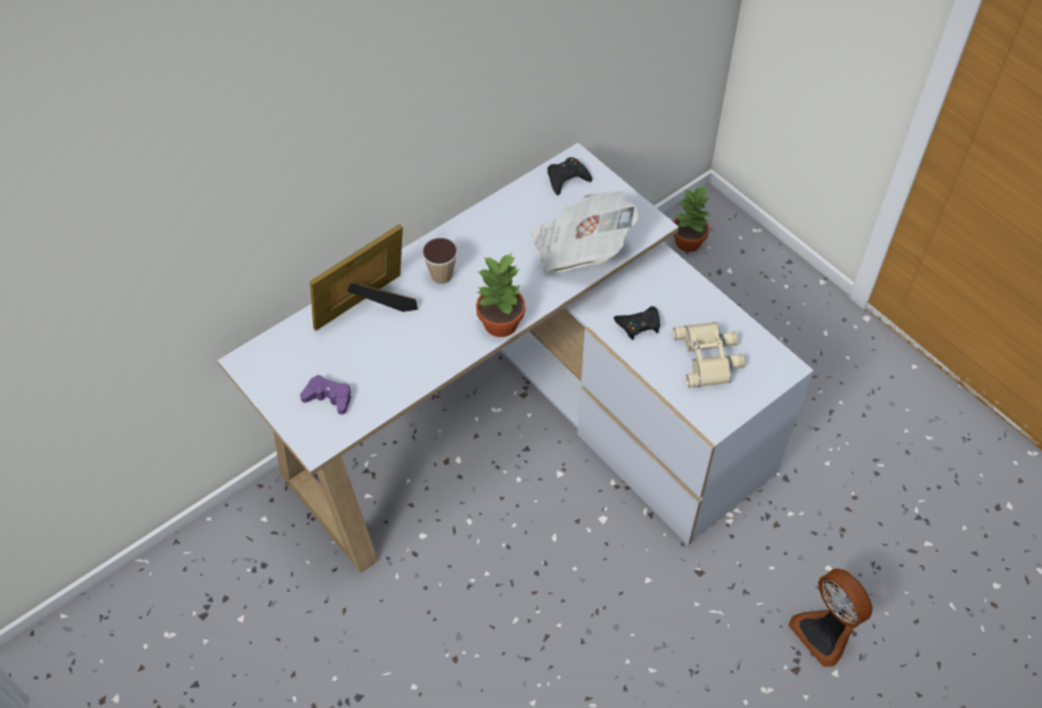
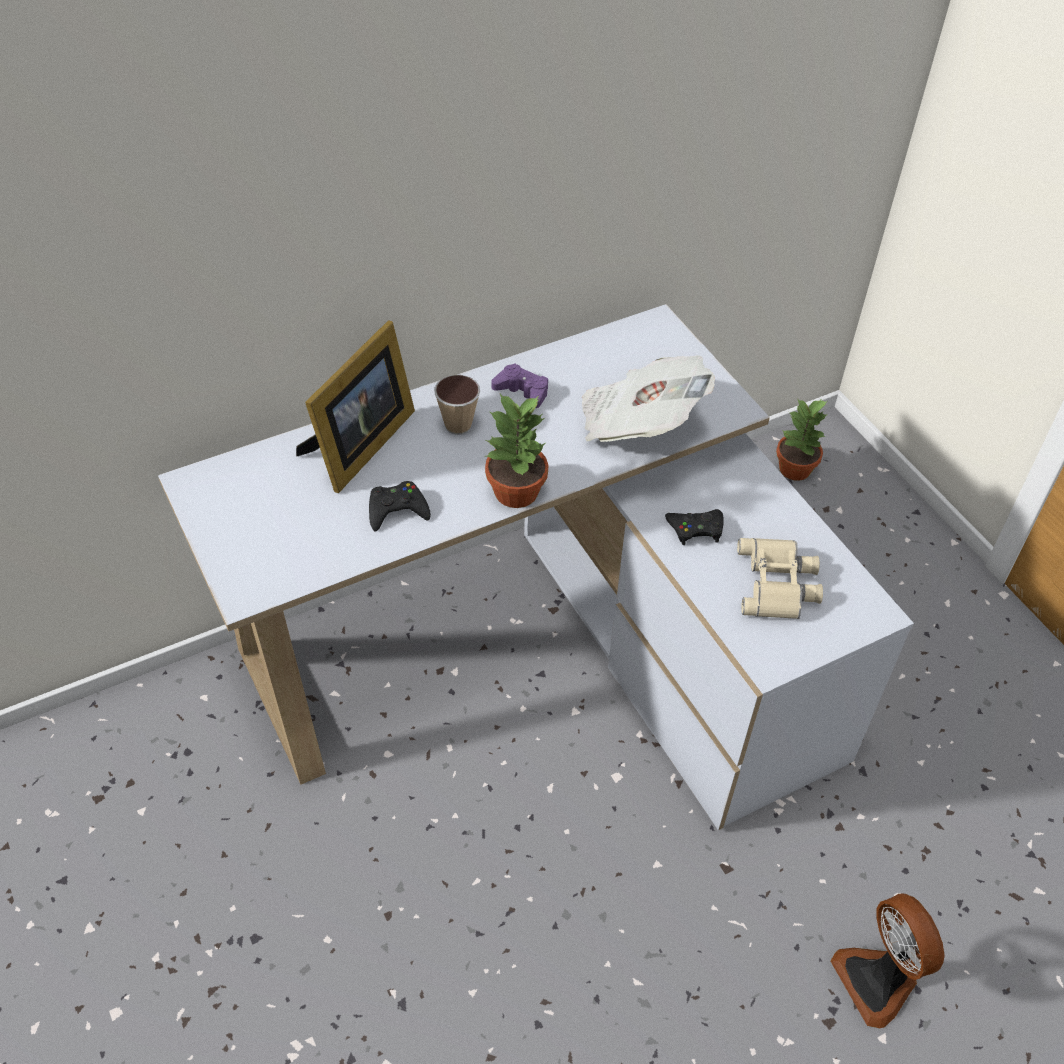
camera: 10 degrees right, 5 degrees down
purple game controller [300,375,351,415] -> purple game controller moved to [491,363,548,408]
picture frame [310,224,418,331] -> picture frame turned 150 degrees clockwise [296,320,415,493]
black game controller [547,157,592,195] -> black game controller moved to [369,481,431,532]

